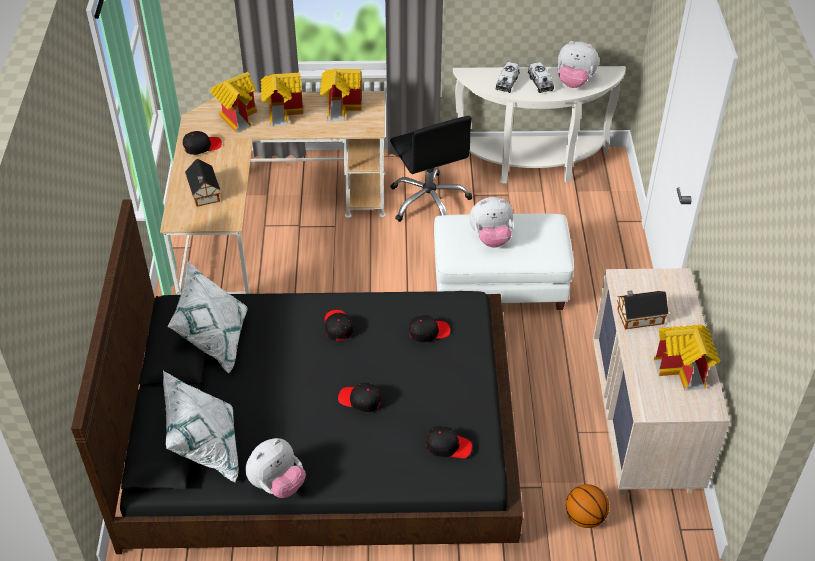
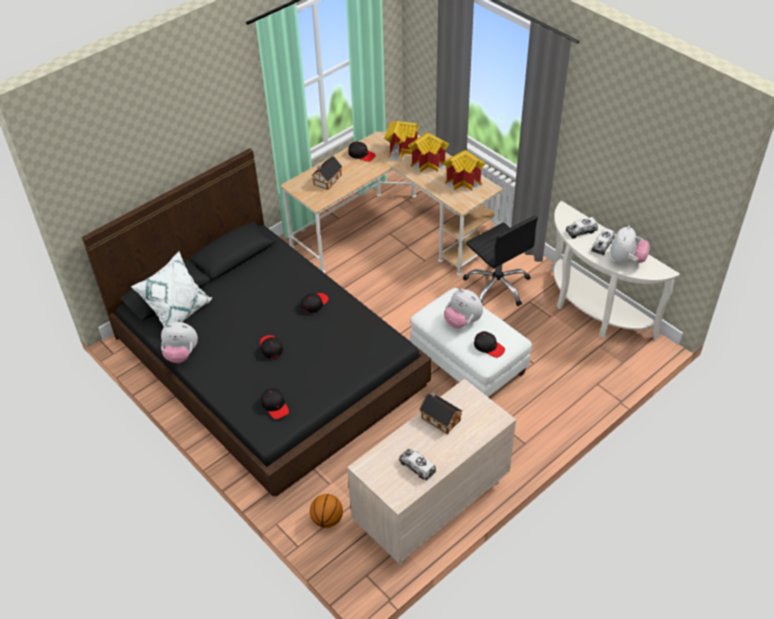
camera: 50 degrees right, 0 degrees up
white pillow [167,260,247,374] -> none
black office chair [390,116,472,222] -> black office chair turned 60 degrees counterclockwise [463,216,538,306]
black cap [408,315,450,343] -> black cap moved to [474,331,505,358]
plush toy [558,41,599,88] -> plush toy turned 135 degrees counterclockwise [610,225,650,264]
toy house [654,324,720,391] -> toy truck [399,449,436,481]

